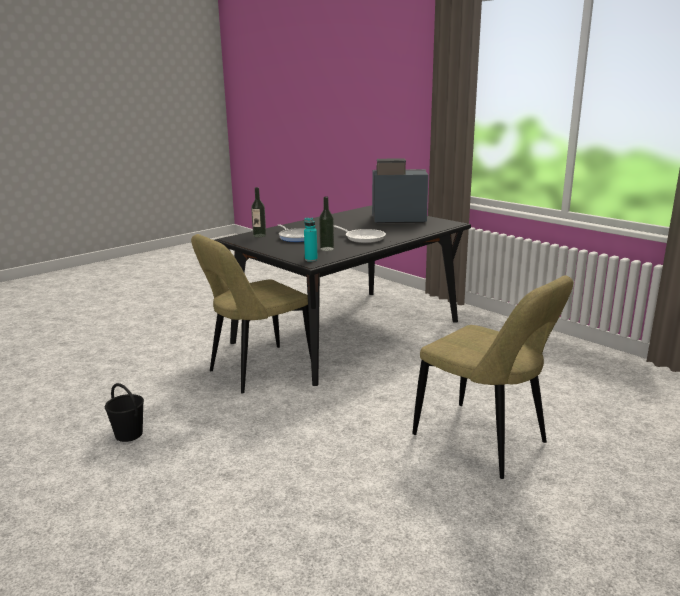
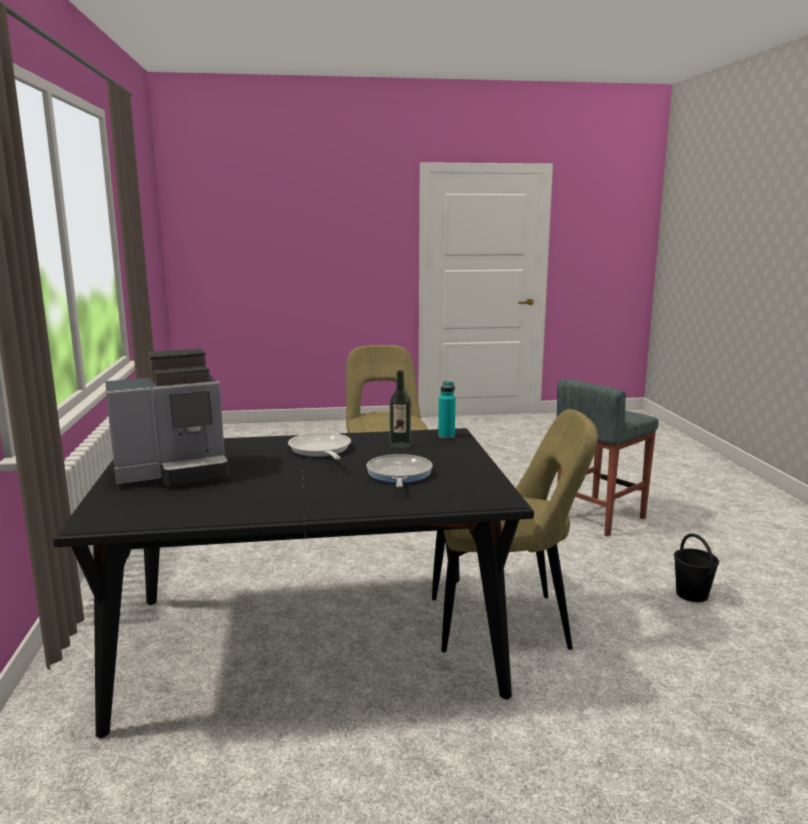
camera: 145 degrees left, 5 degrees down
bottle [251,187,266,237] -> none
coffee machine [372,158,429,224] -> coffee machine turned 60 degrees counterclockwise [105,348,229,487]
none -> grey stool [557,379,659,537]

